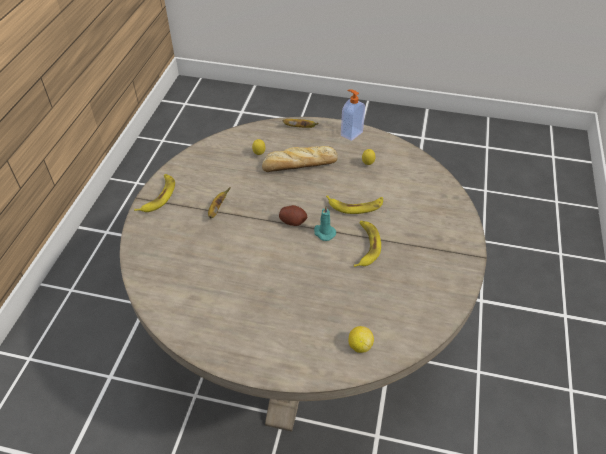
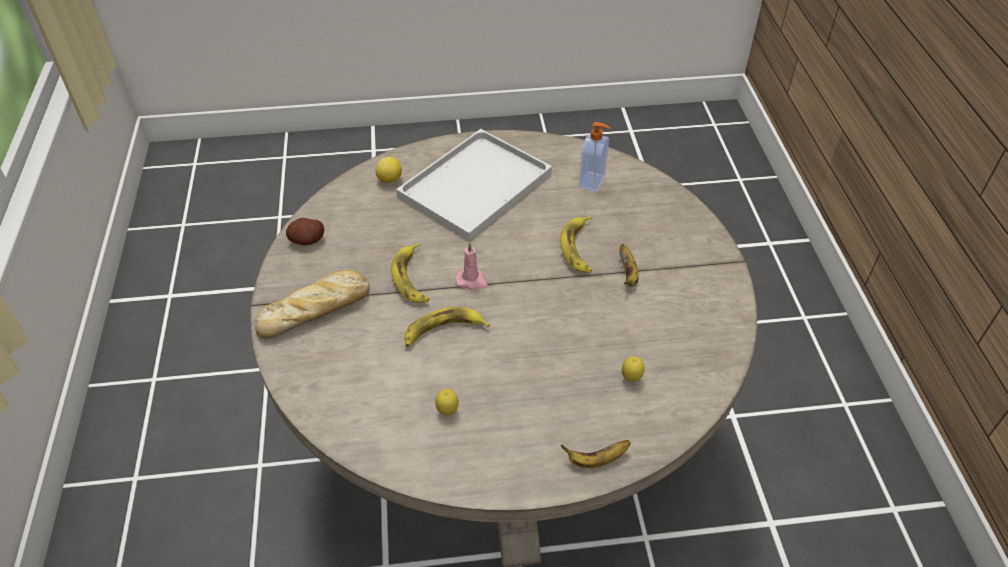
camera: 160 degrees right, 0 degrees up
banana [134,174,175,212] -> banana moved to [560,216,592,273]
bread [262,146,338,172] -> bread moved to [255,270,370,338]
potato [279,205,307,226] -> potato moved to [286,218,324,245]
turquoise candle [314,206,336,241] -> pink candle [456,242,488,290]
soap dispenser [341,89,365,141] -> soap dispenser moved to [579,122,610,192]
none -> white tray [396,129,552,240]

